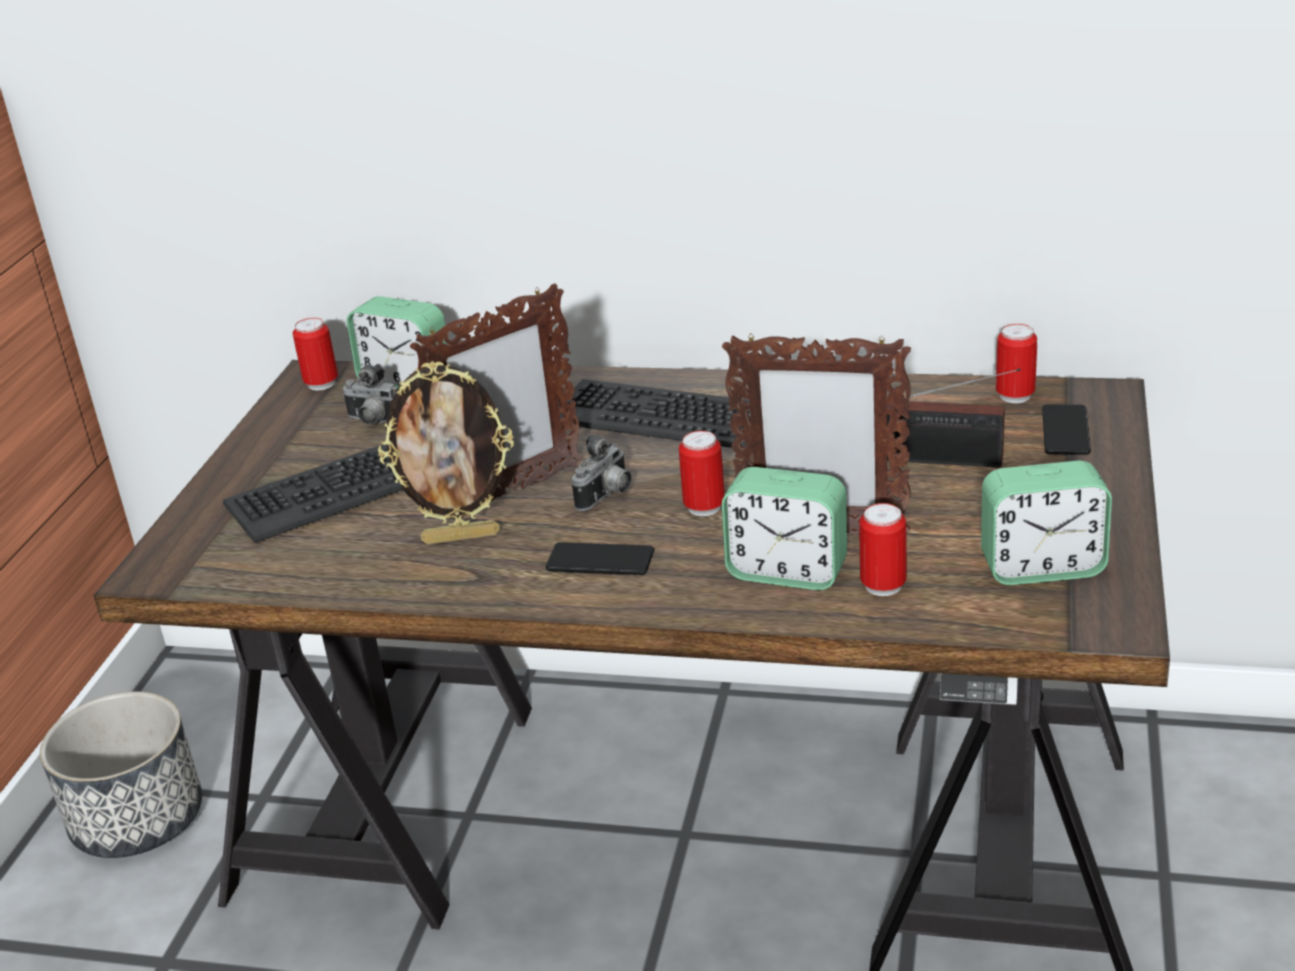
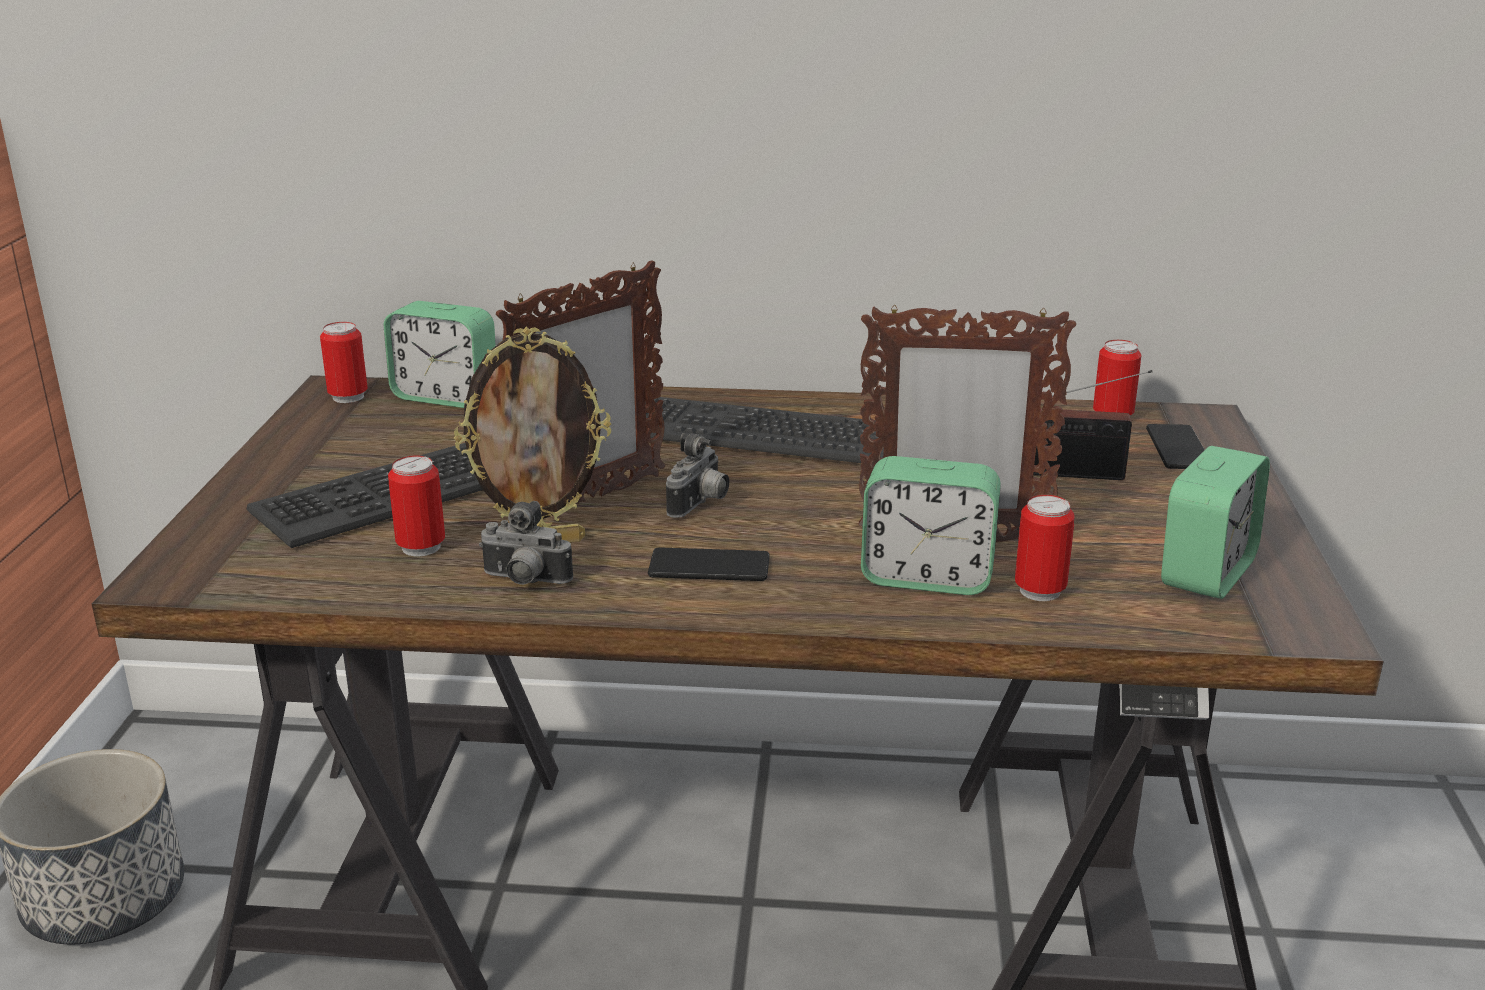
camera: 10 degrees left, 5 degrees down
camera [342,364,397,425] -> camera moved to [479,501,573,585]
can [679,431,725,516] -> can moved to [388,455,445,556]
alarm clock [981,460,1112,585] -> alarm clock turned 45 degrees counterclockwise [1161,446,1270,599]

